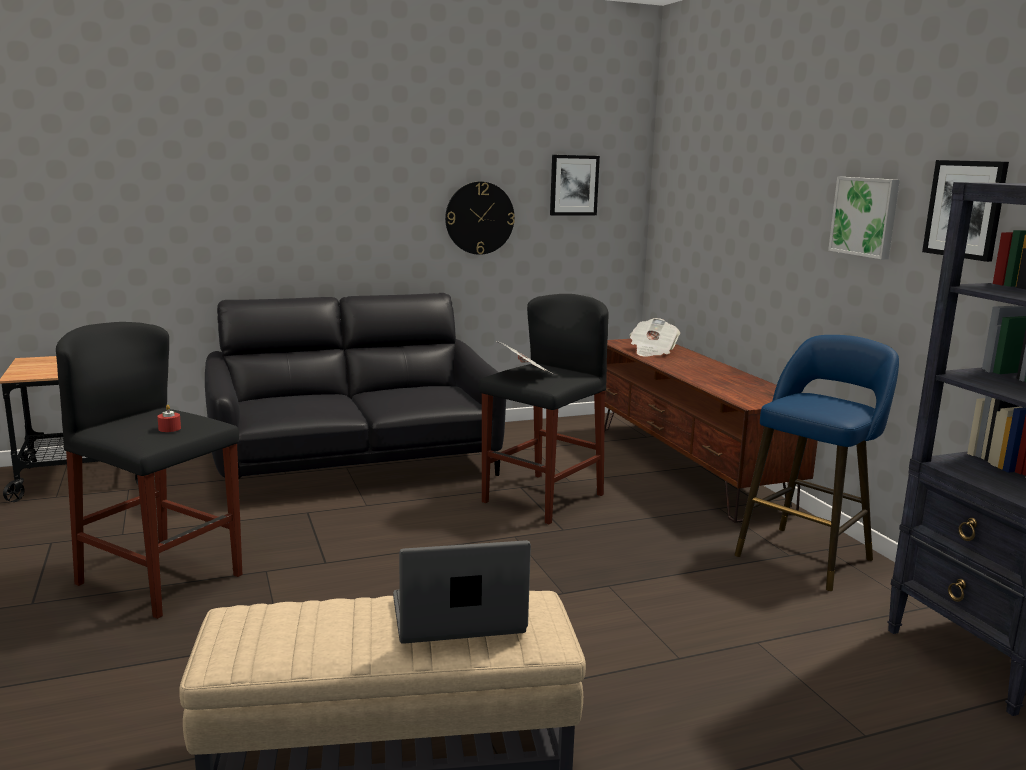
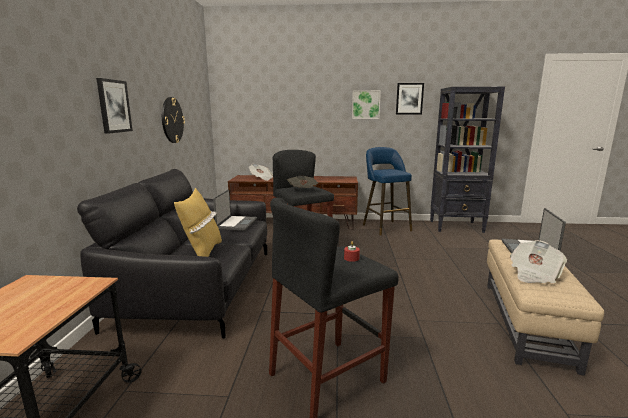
camera: 65 degrees left, 0 degrees up
picture [550,155,600,215] -> picture moved to [96,78,133,134]
none -> yellow pillow [174,188,222,257]
none -> laptop [213,190,257,231]
none -> newspaper [510,240,567,284]

